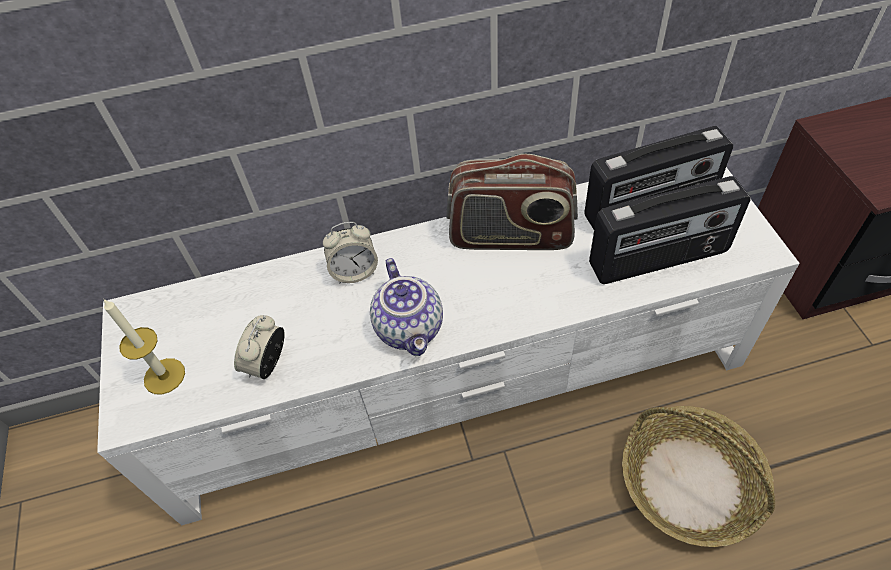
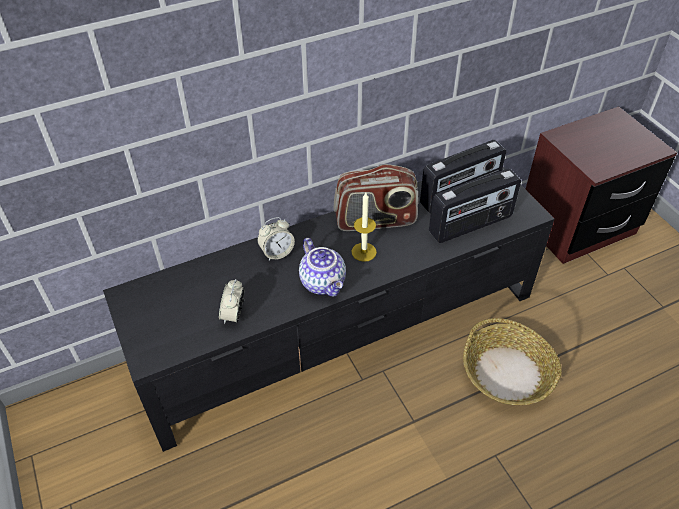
camera: 15 degrees left, 5 degrees down
white tv stand [97,167,800,525] -> black tv stand [103,167,554,452]
candle [104,300,185,394] -> candle moved to [351,193,377,262]

